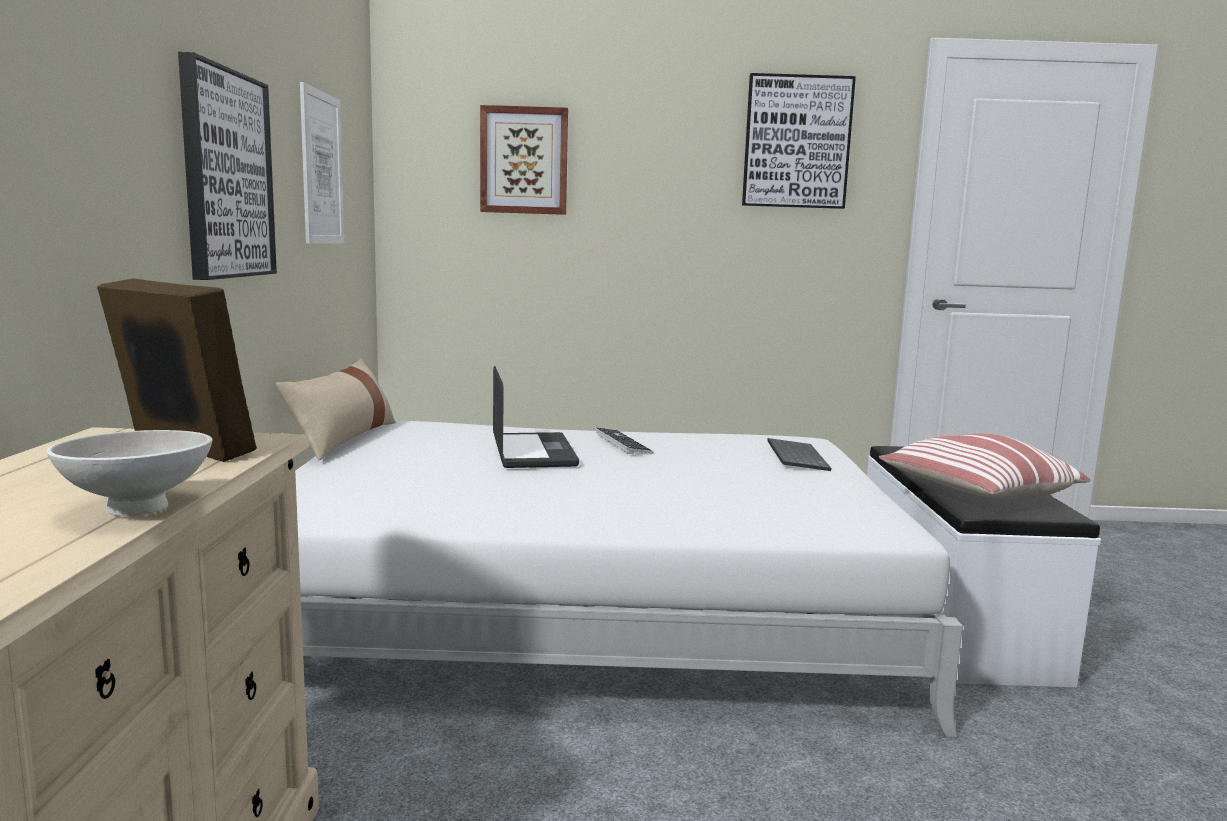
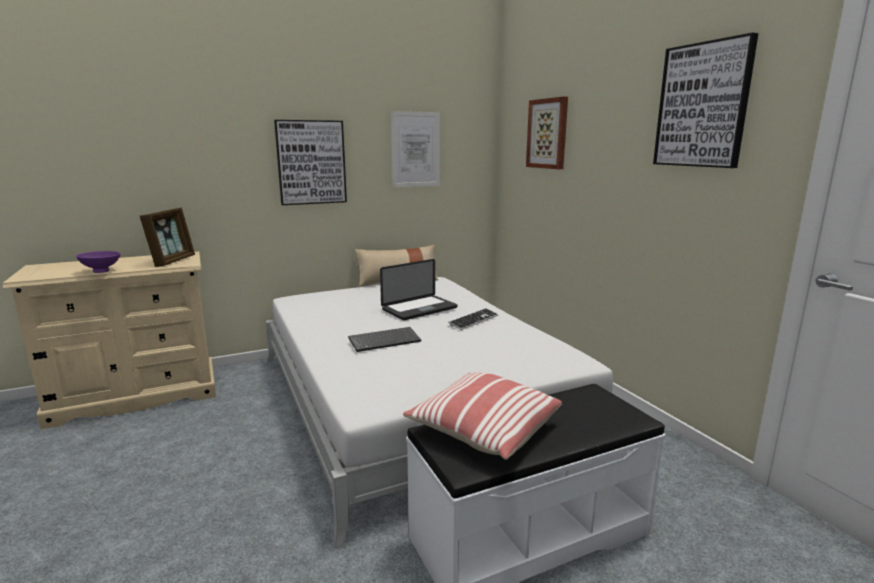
camera: 65 degrees right, 5 degrees up
white bowl [46,430,213,516] -> purple bowl [76,251,121,273]
keyboard [767,438,831,471] -> keyboard moved to [348,327,421,352]

